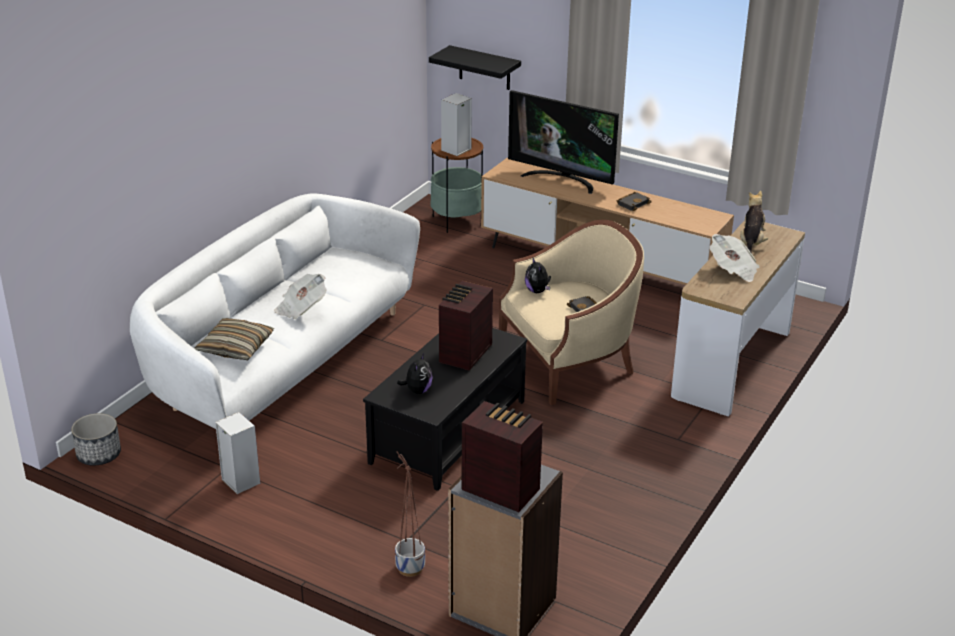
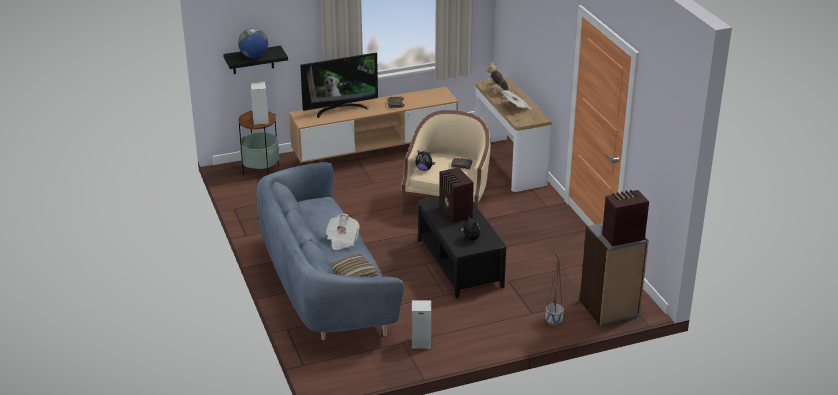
camera: 50 degrees left, 0 degrees up
planter [71,413,121,466] -> none
white sofa [130,193,420,429] -> blue sofa [256,162,404,340]
none -> globe [238,28,268,58]

